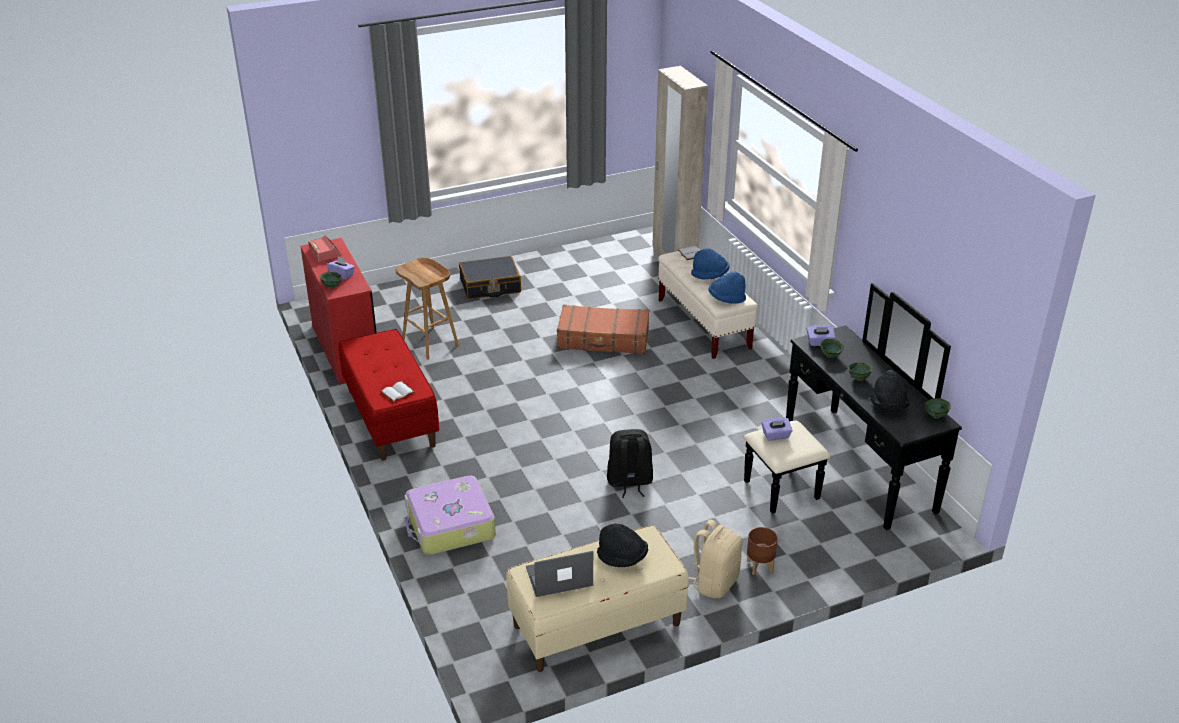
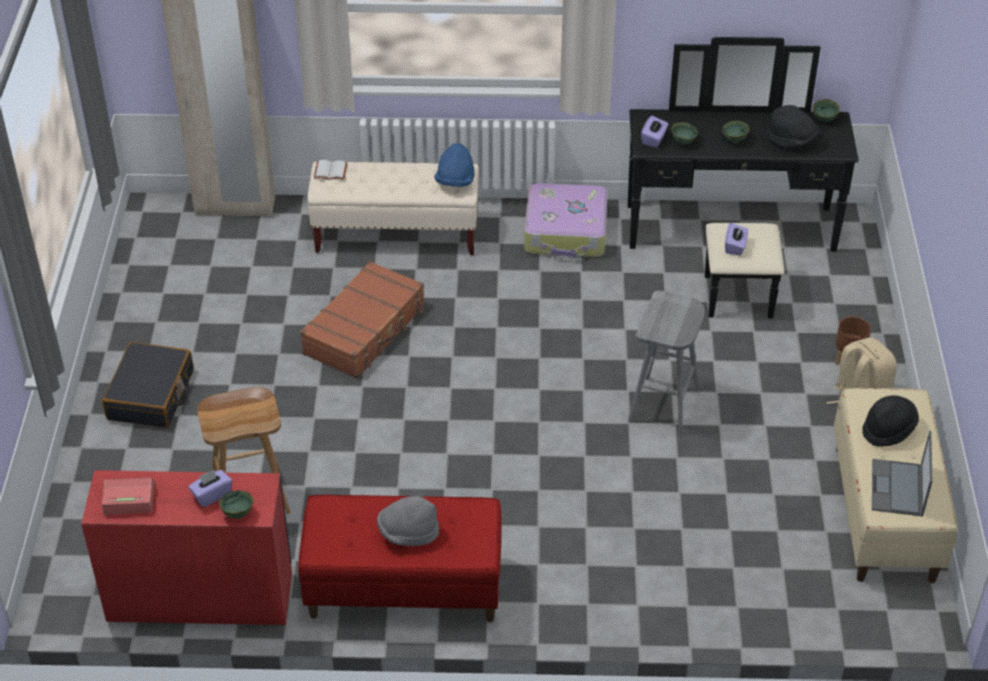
camera: 65 degrees left, 10 degrees up
white book [381,382,415,402] -> none
suitcase [404,476,496,555] -> suitcase moved to [524,183,608,257]
black backpack [607,429,653,498] -> grey stool [628,290,705,435]
blue hat [691,248,730,279] -> none
none -> grey hat [377,496,440,546]

